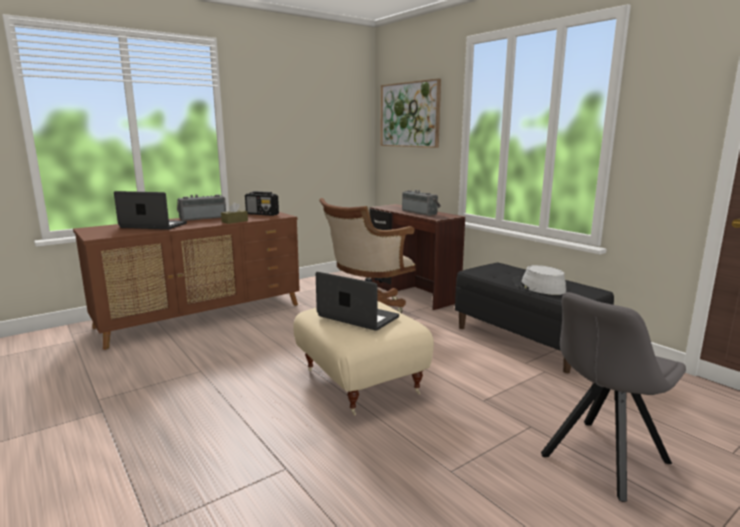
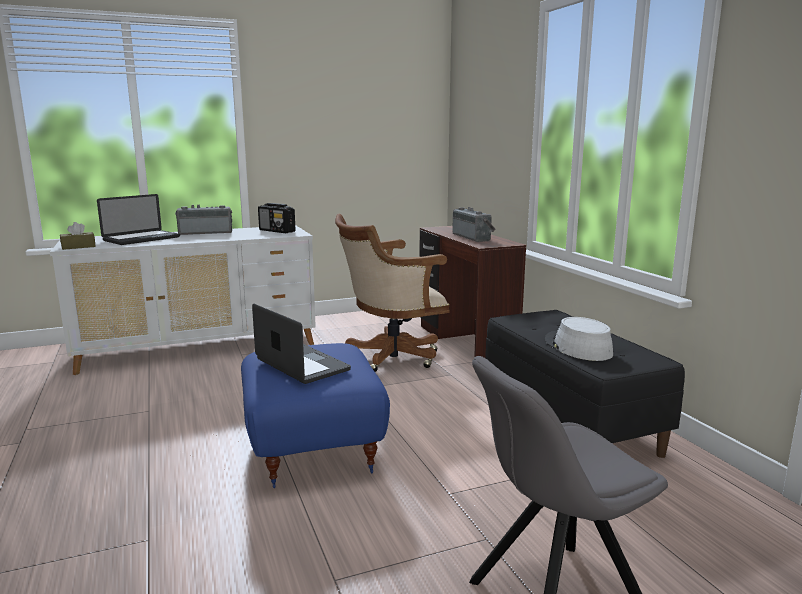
camera: 15 degrees right, 0 degrees up
brown dresser [73,212,300,350] -> white dresser [50,225,316,375]
laptop [114,191,187,230] -> laptop turned 105 degrees clockwise [97,194,180,245]
brown tissue box [221,202,248,224] -> brown tissue box moved to [60,222,96,250]
beige ottoman [293,301,434,416] -> blue ottoman [241,343,390,488]
picture [380,79,441,148] -> none

